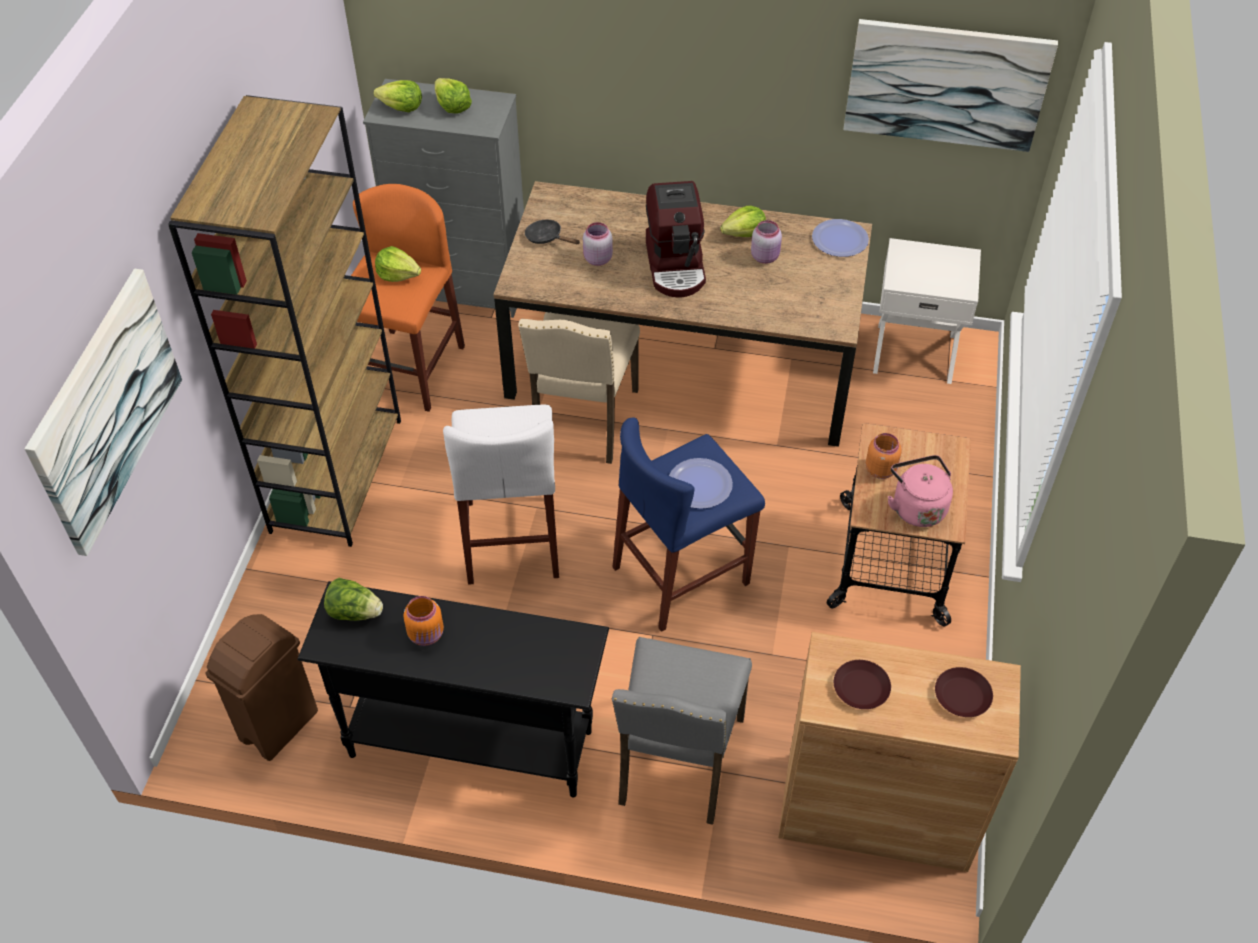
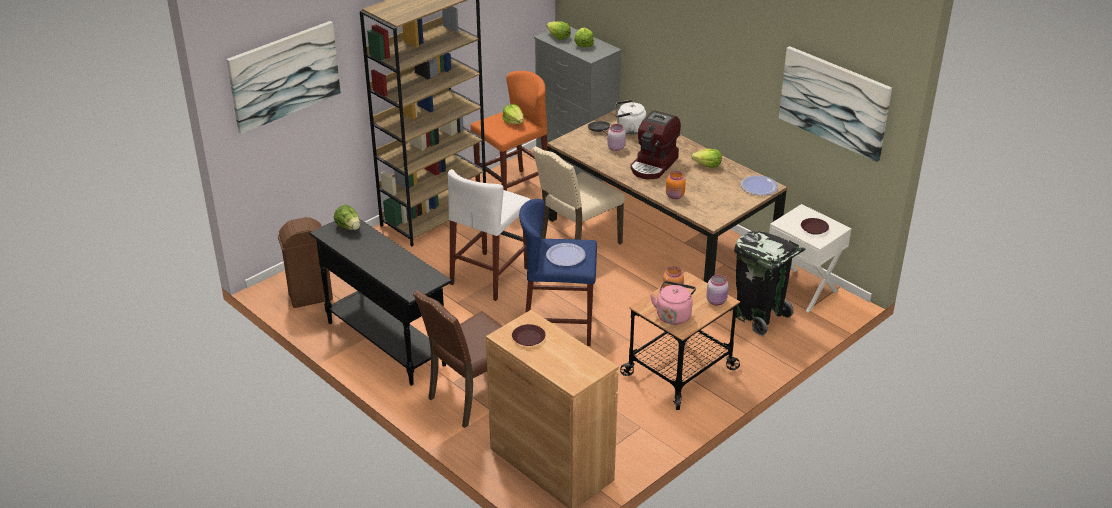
camera: 35 degrees right, 15 degrees down
orange jar [403,596,444,646] -> orange jar moved to [666,171,686,199]
grey chair [612,637,752,825] -> brown chair [413,290,502,428]
pink jar [751,220,782,264] -> pink jar moved to [706,275,728,305]
brown plate [935,667,993,717] -> brown plate moved to [801,218,829,235]
none -> white kettle [615,100,647,134]
none -> black trash can [734,231,806,337]

